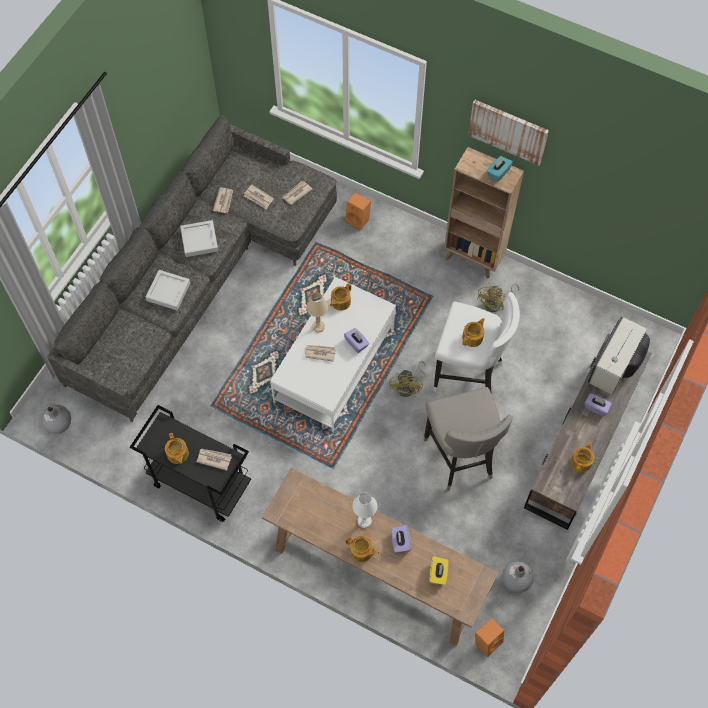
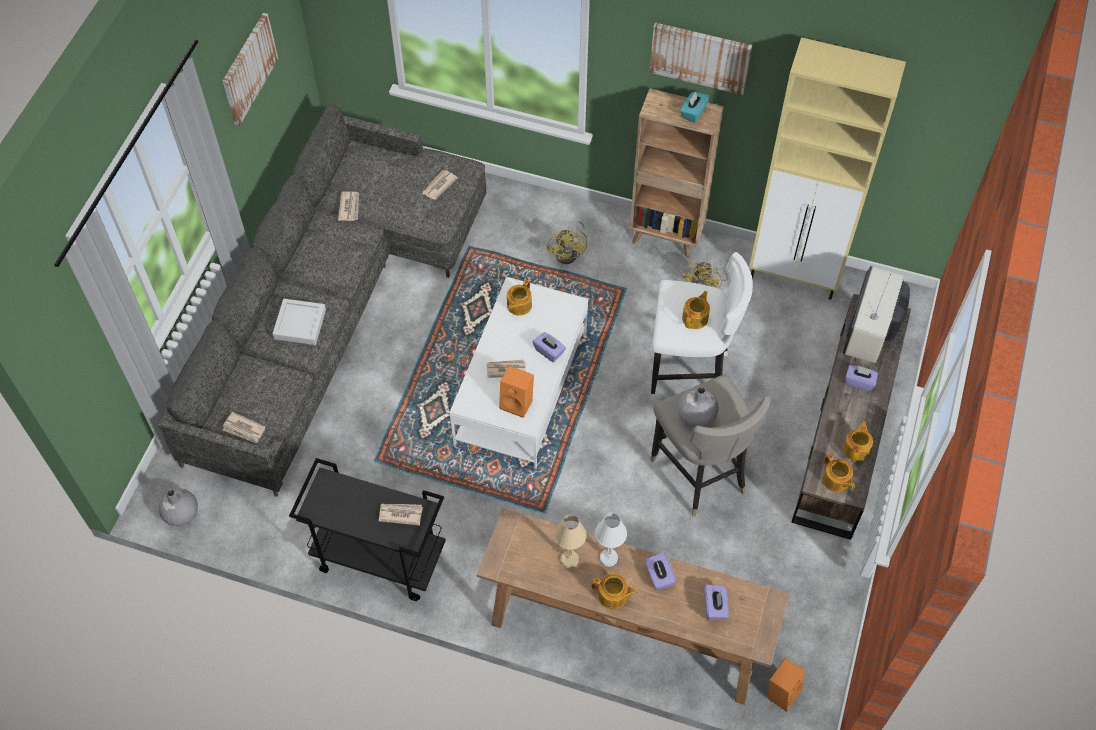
camera: 10 degrees left, 5 degrees down
teapot [165,433,189,464] -> teapot moved to [823,454,855,492]
grey tray [180,220,218,257] -> none
newspaper [244,185,274,209] -> newspaper moved to [223,412,265,444]
beige table lamp [306,292,328,332] -> beige table lamp moved to [555,515,587,568]
orange speaker [345,192,371,231] -> orange speaker moved to [499,366,534,418]
yellow fan [389,361,426,397] -> yellow fan moved to [547,221,588,264]
yellow tissue box [429,556,448,585] -> purple tissue box [704,585,729,620]
grey vase [502,561,534,593] -> grey vase moved to [678,386,719,427]
none -> picture [222,13,278,126]
none -> beige cabinet [749,37,906,300]

